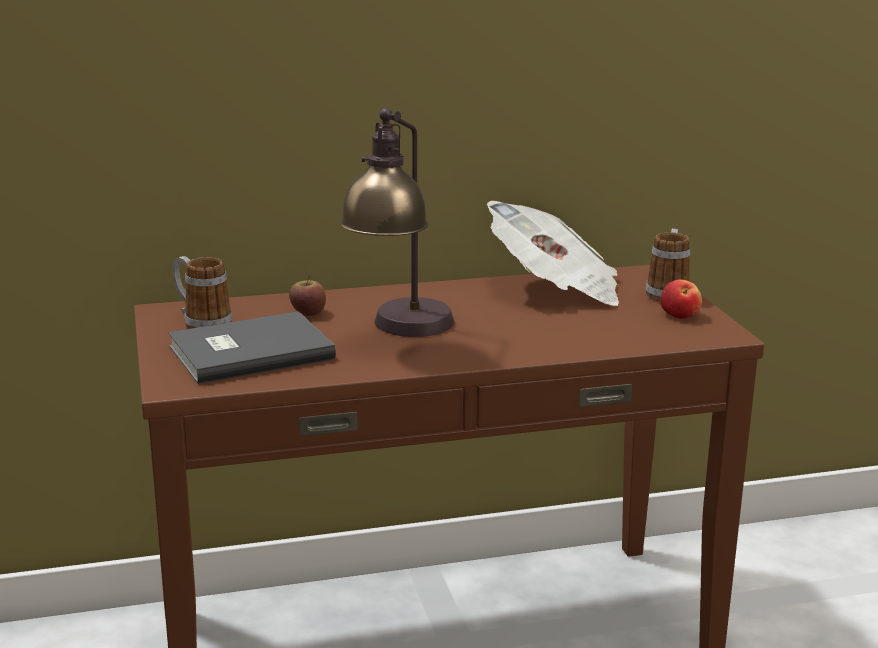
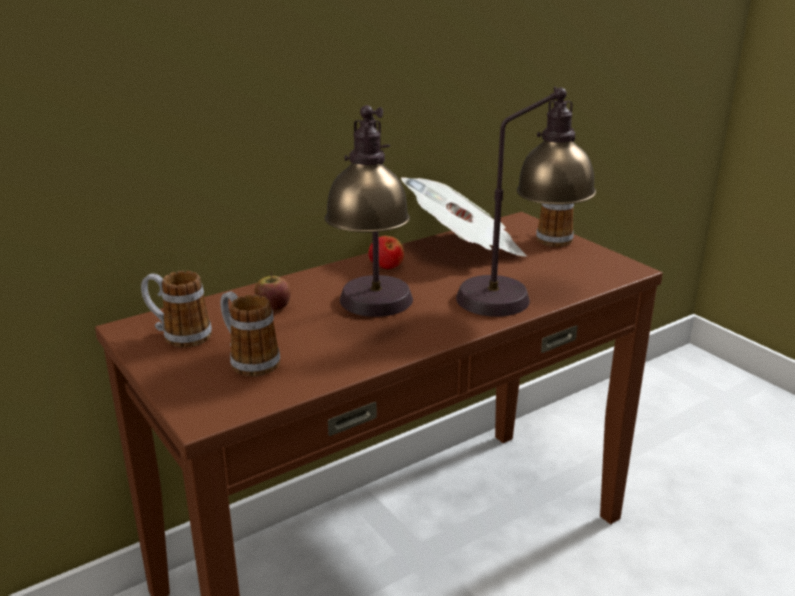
camera: 20 degrees left, 5 degrees up
grey book [168,311,336,384] -> mug [221,291,280,376]
apple [660,280,702,319] -> apple moved to [368,236,404,269]
none -> table lamp [456,87,596,317]

